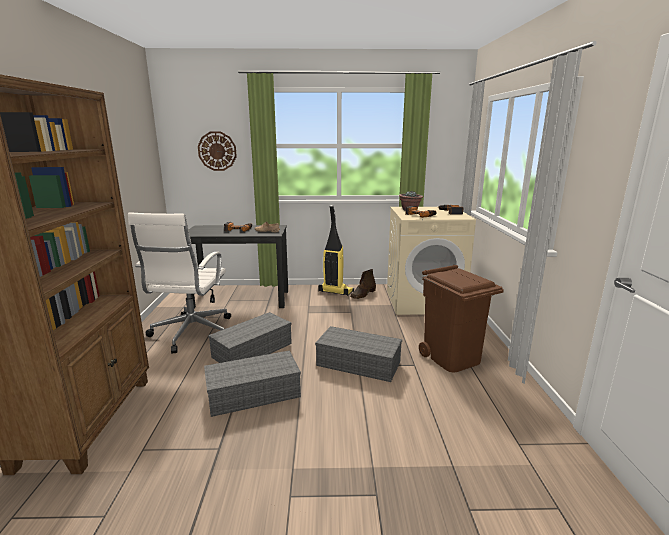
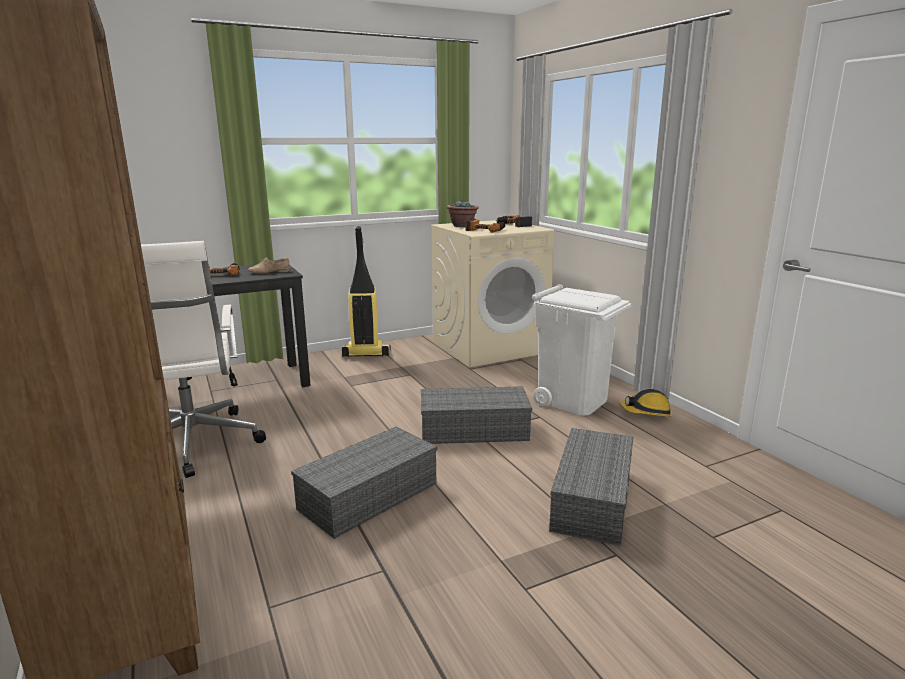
camera: 25 degrees left, 0 degrees up
wall clock [198,131,237,171] -> none
grey storage box [208,312,292,363] -> grey storage box moved to [549,428,634,546]
brown boot [350,269,376,299] -> none
brown trash can [419,265,504,373] -> white trash can [532,284,631,415]
none -> hard hat [620,389,673,417]

